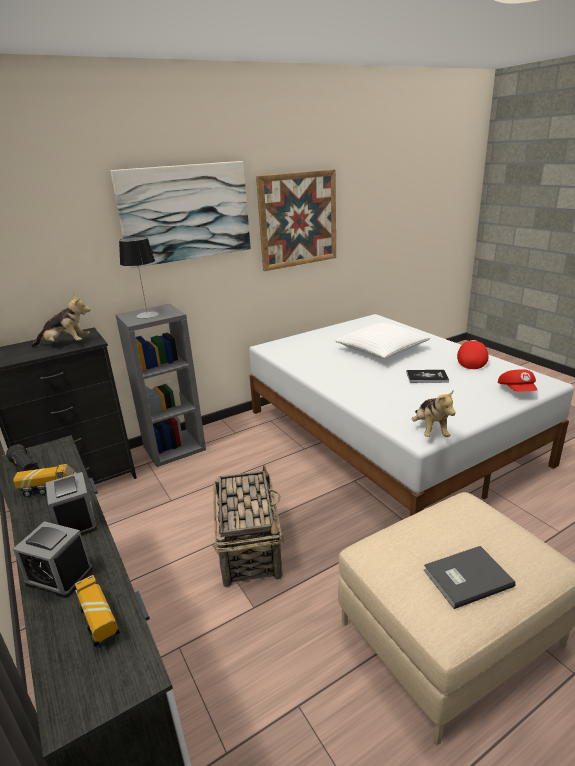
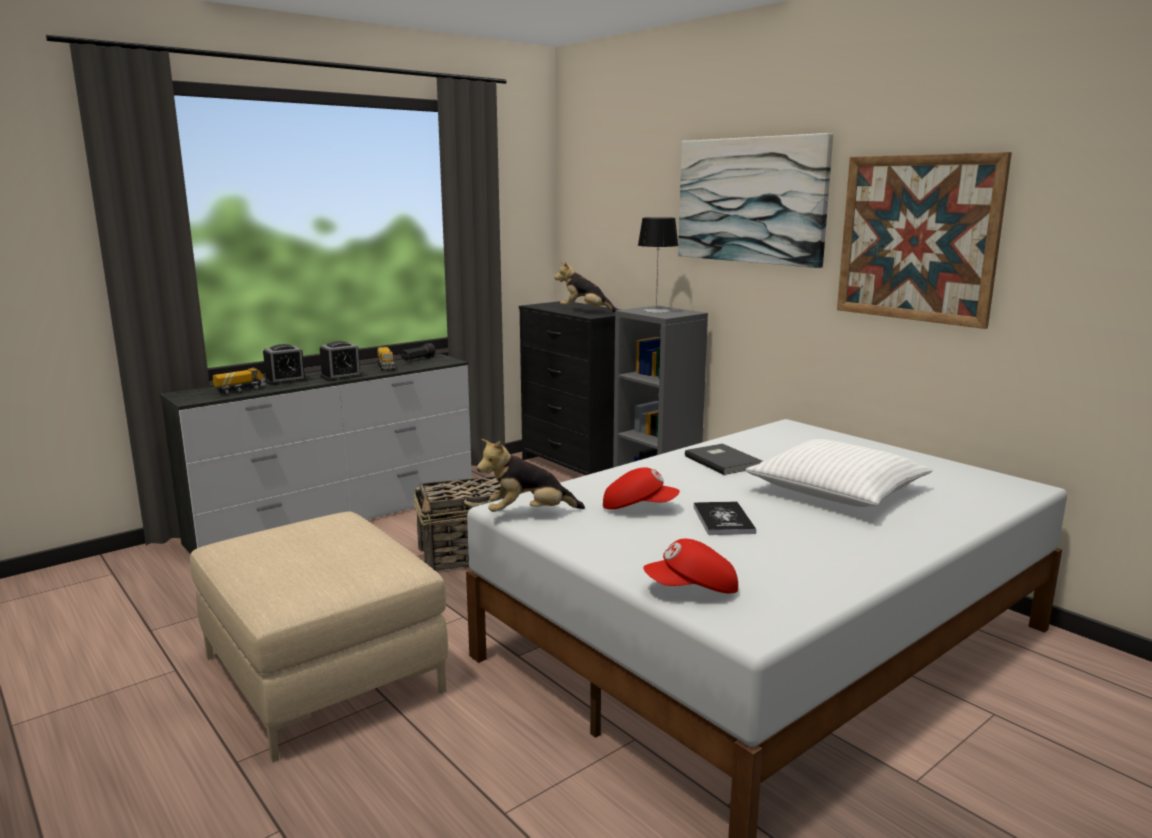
camera: 80 degrees right, 10 degrees down
alarm clock [13,521,93,598] -> alarm clock turned 135 degrees counterclockwise [263,344,307,385]
plush toy [31,295,90,347] -> plush toy turned 120 degrees clockwise [554,261,618,312]
grey book [424,546,516,609] -> grey book moved to [685,444,762,475]
red cap [457,340,488,369] -> red cap moved to [603,467,680,509]

